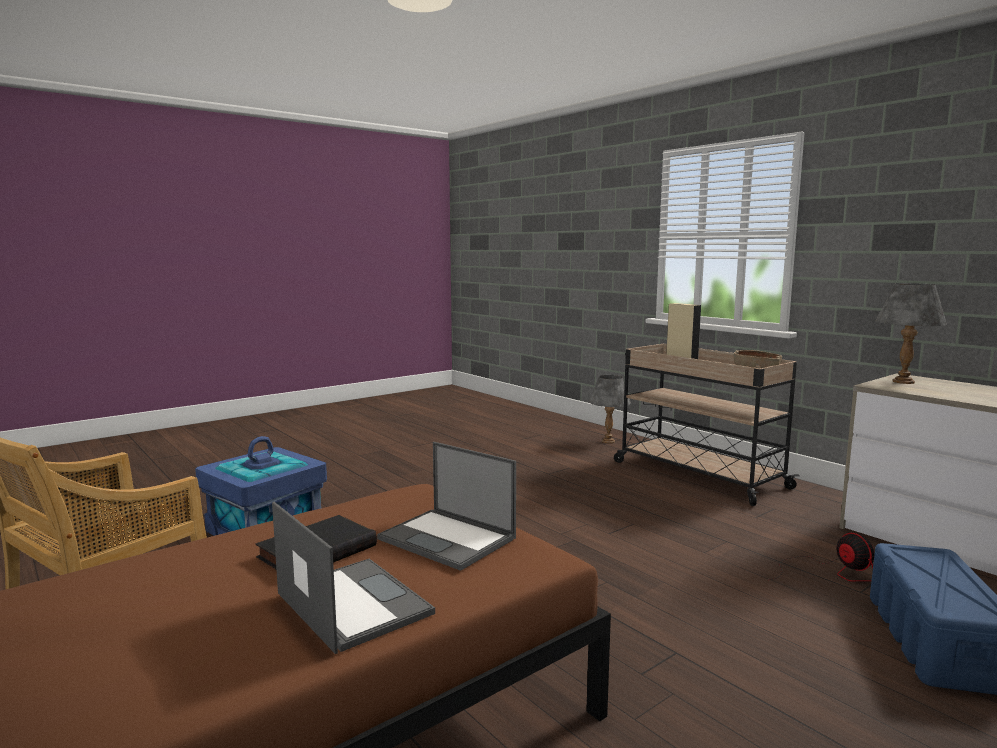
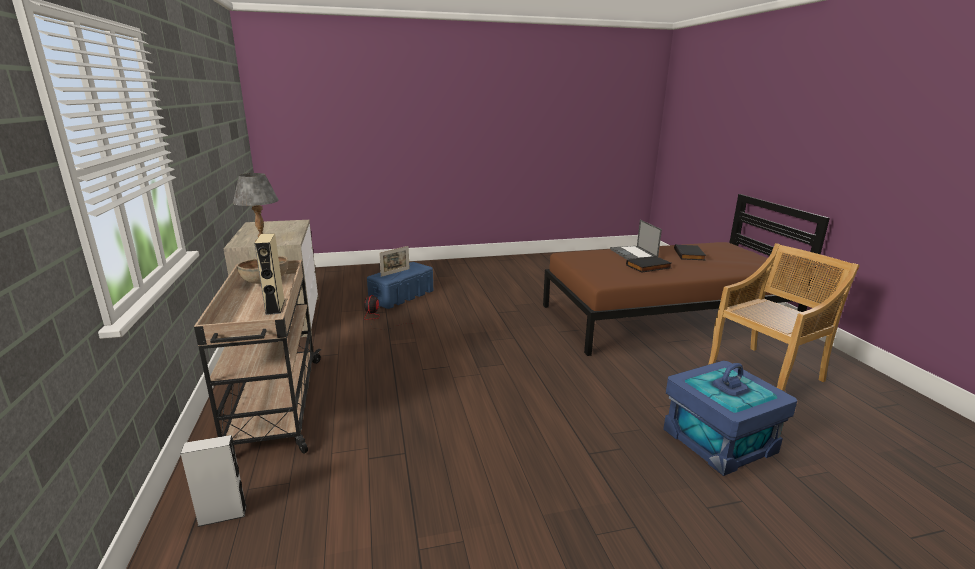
camera: 155 degrees left, 10 degrees up
laptop [377,442,516,571] -> none
grey table lamp [589,375,631,444] -> grey speaker [181,435,247,527]
none -> picture frame [379,246,410,277]
none -> black book [674,244,706,260]

